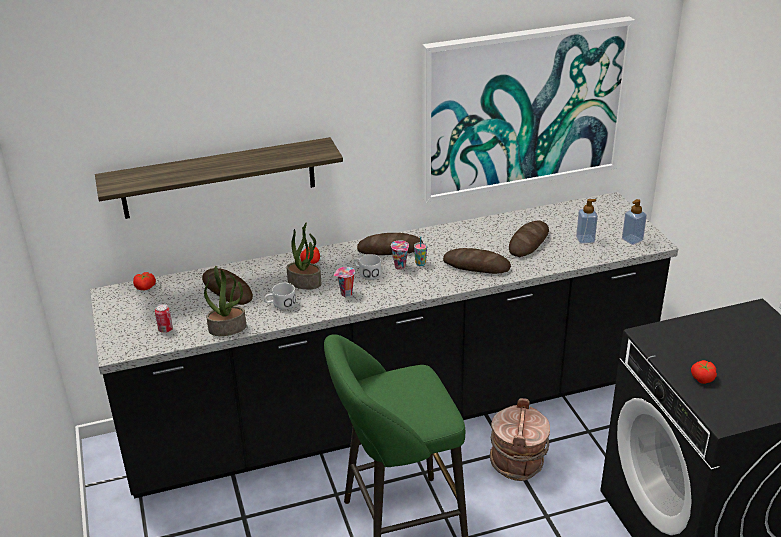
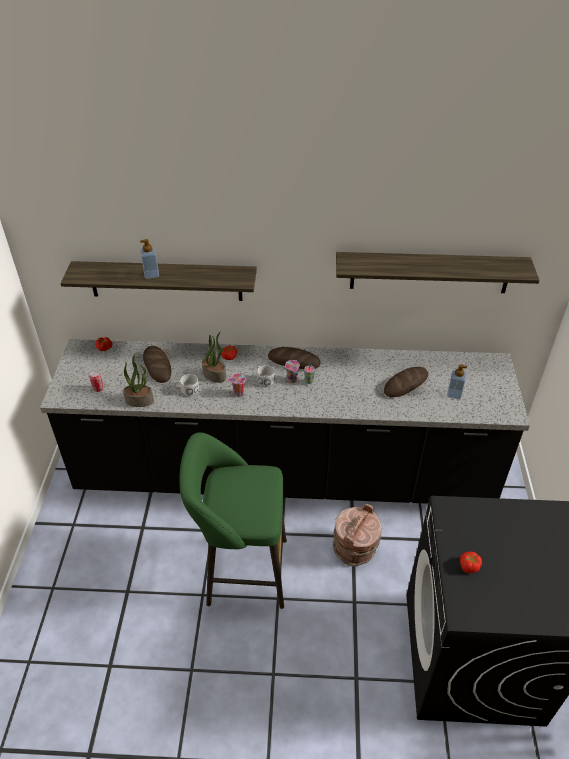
camera: 20 degrees right, 10 degrees up
picture [423,16,635,202] -> shelf [336,252,539,293]
bread [443,248,511,274] -> none
soap dispenser [622,199,647,245] -> soap dispenser moved to [140,239,159,279]

